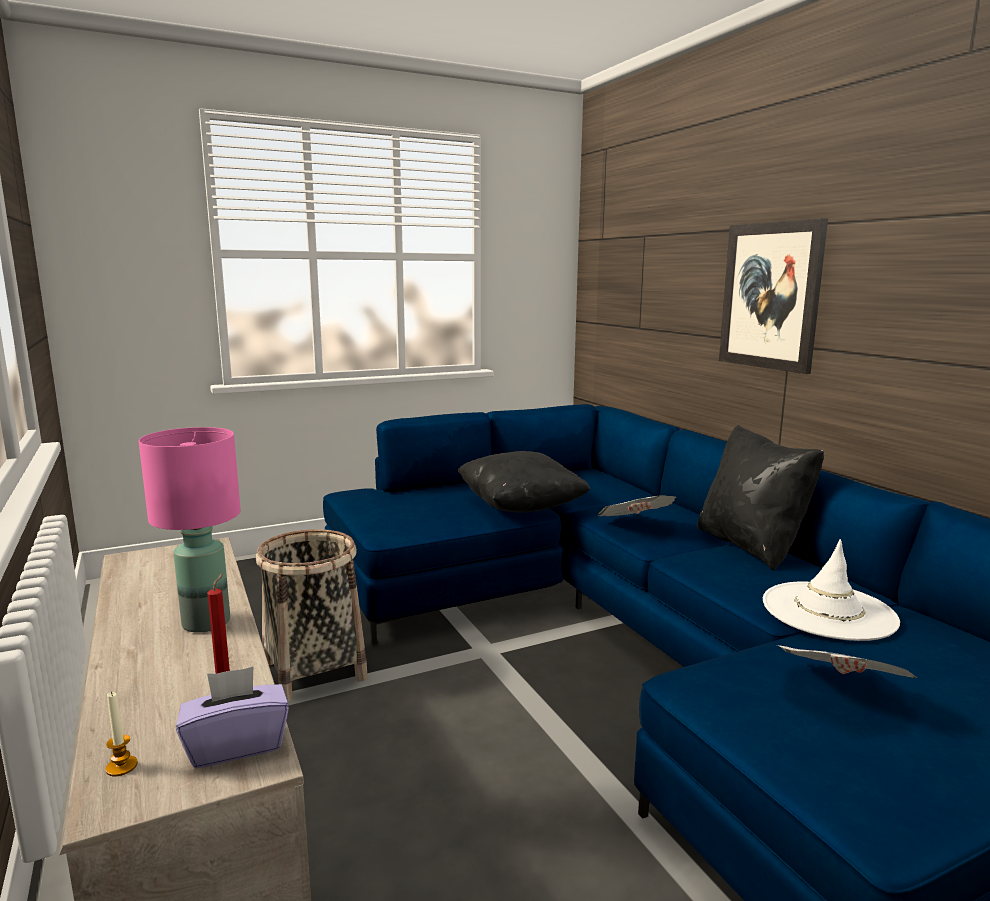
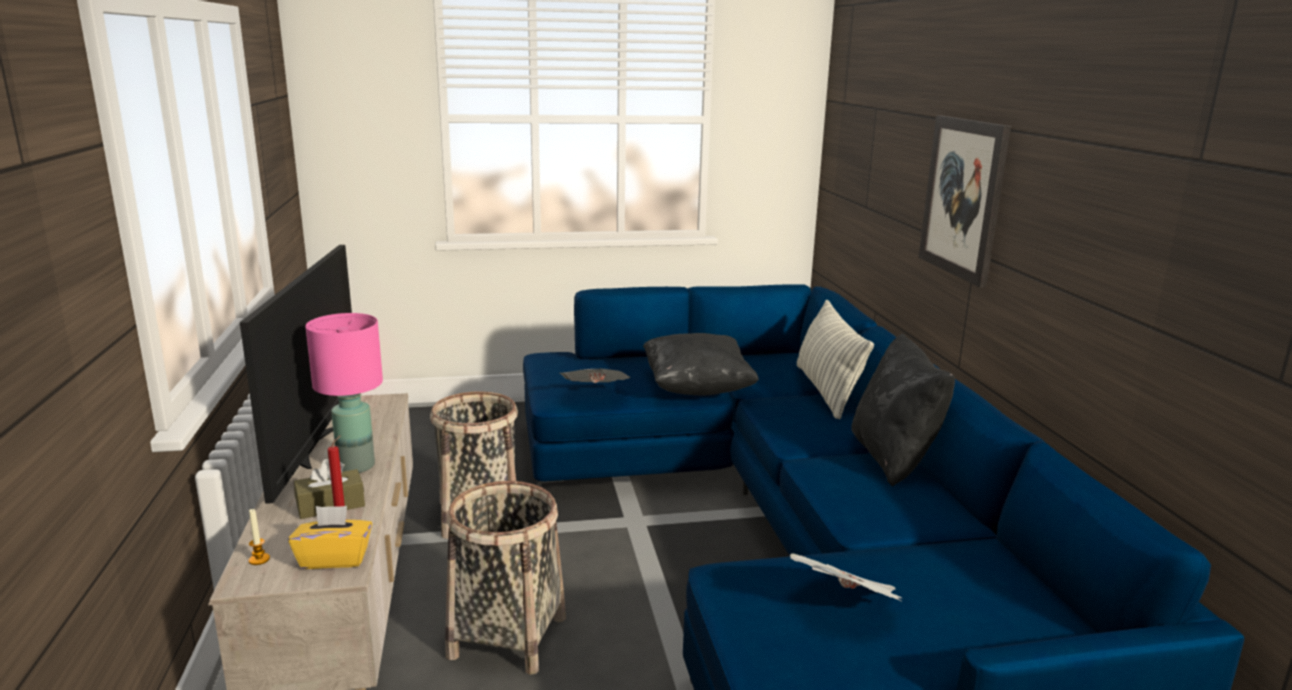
camera: 15 degrees right, 5 degrees up
purple tissue box [176,666,289,768] -> yellow tissue box [288,506,372,569]
newspaper [598,495,676,516] -> newspaper moved to [560,369,631,383]
white hat [763,539,900,641] -> none
none -> television [240,245,352,503]
none -> brown tissue box [294,459,365,519]
none -> basket [445,481,566,675]
none -> pillow [797,300,874,419]

